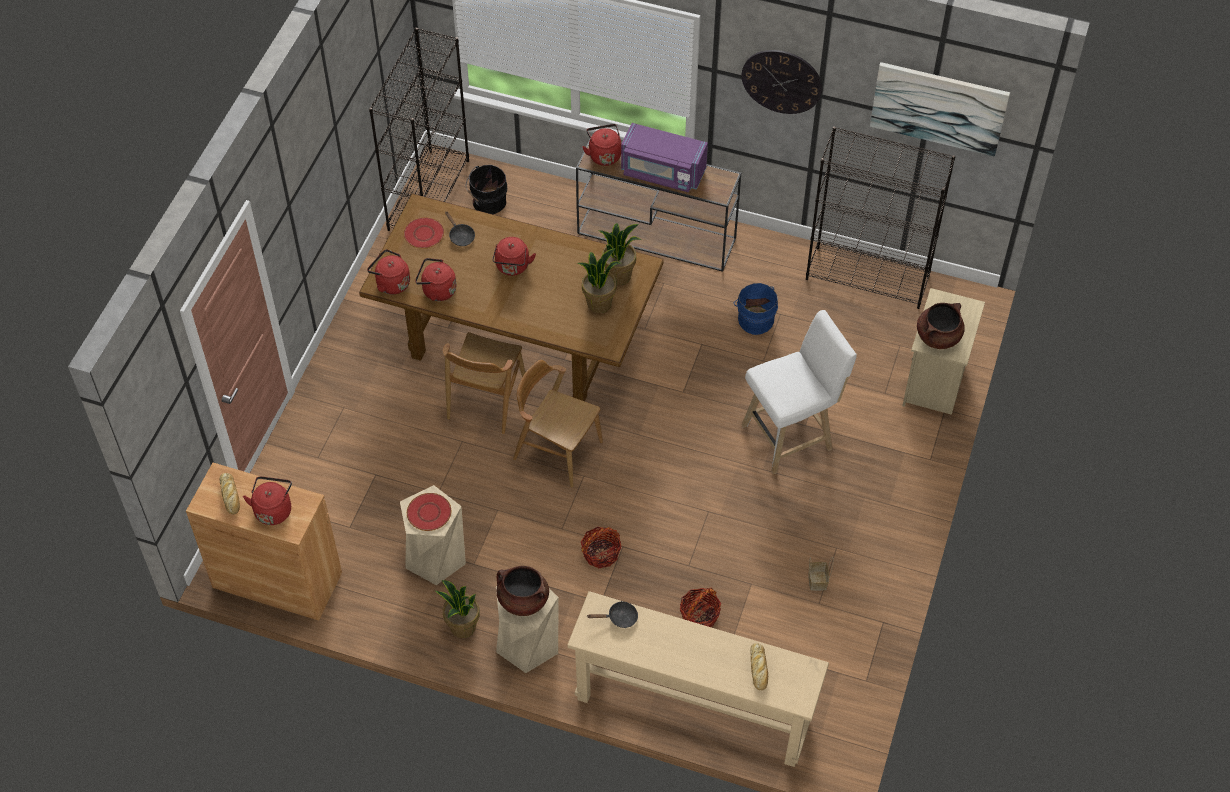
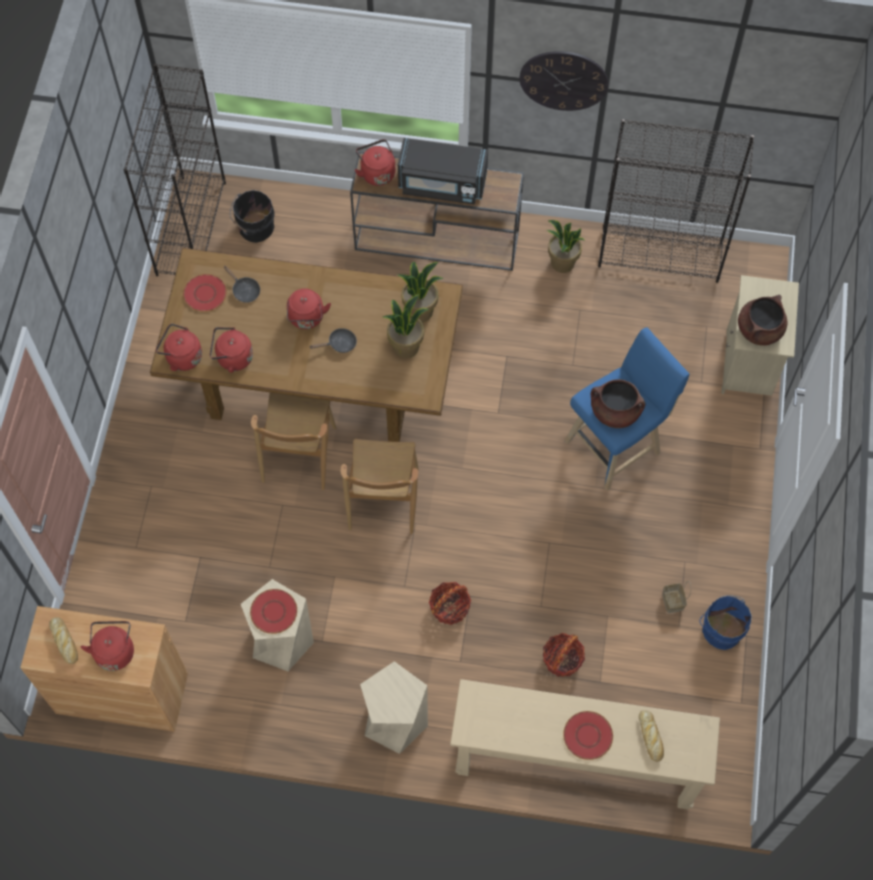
camera: 10 degrees left, 10 degrees up
potted plant [435,580,480,638] -> potted plant moved to [547,220,584,273]
brown cooking pot [496,566,549,616] -> brown cooking pot moved to [590,379,645,428]
brown chair [513,360,603,487] -> brown chair turned 105 degrees counterclockwise [341,439,419,534]
black frying pan [587,601,638,628] -> black frying pan moved to [310,328,357,353]
purple microwave [621,123,708,192] -> black microwave [398,138,488,204]
blue bucket [734,283,778,335] -> blue bucket moved to [700,595,752,650]
white stool [741,310,857,474] -> blue stool [564,328,689,491]
picture [870,62,1010,157] -> none
none -> red plate [563,711,613,760]

